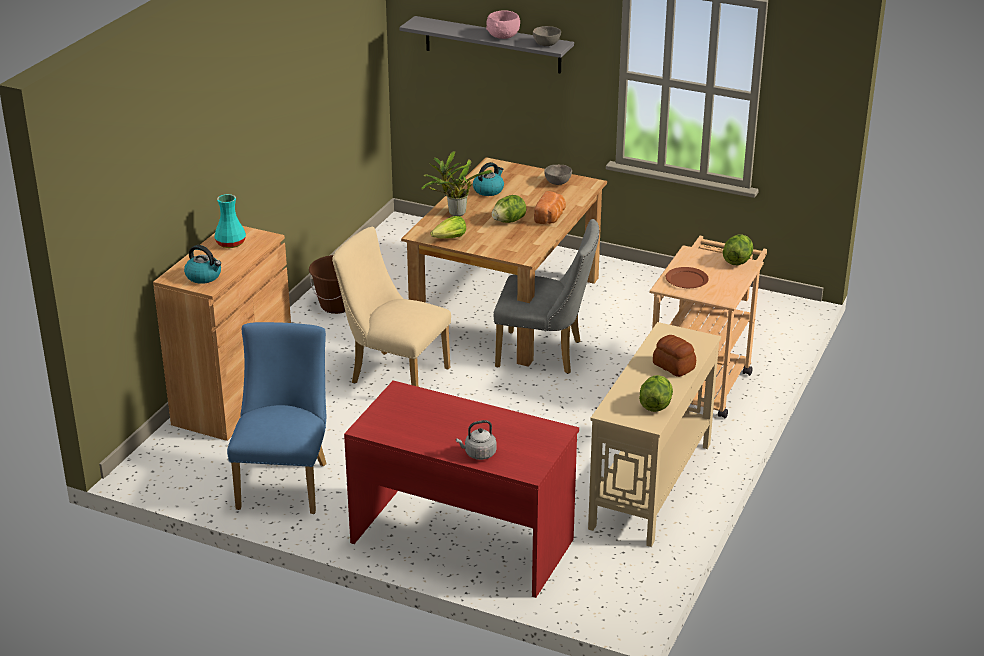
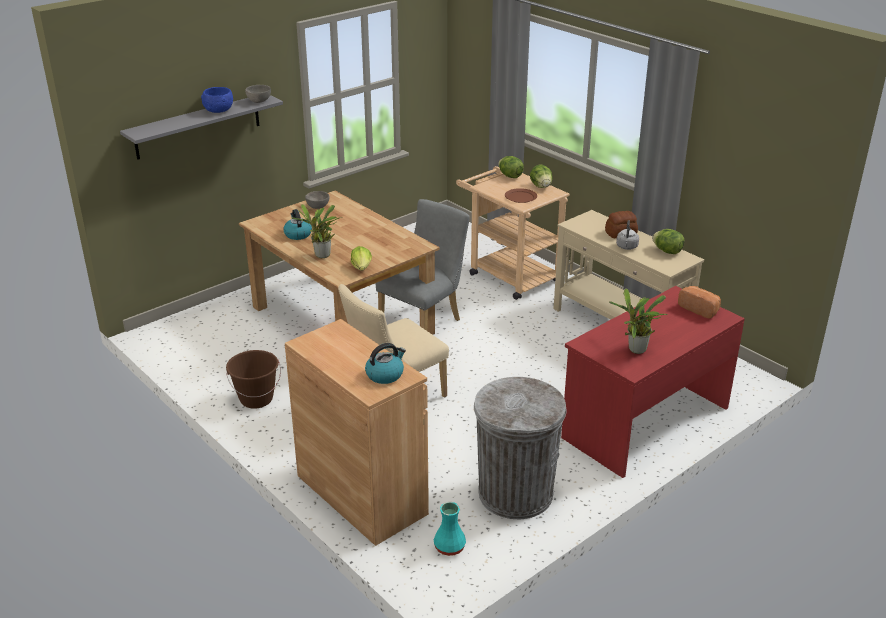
camera: 65 degrees left, 0 degrees up
turquoise vase [215,194,246,248] -> turquoise vase moved to [434,502,466,556]
blue chair [227,322,327,514] -> grey trash can [474,377,567,519]
grey kettle [456,420,496,460] -> grey kettle moved to [616,220,639,250]
pink bowl [486,10,520,39] -> blue bowl [201,87,233,113]
lettuce [492,195,526,223] -> lettuce moved to [530,165,553,188]
bread [534,191,566,224] -> bread moved to [678,286,721,319]
none -> potted plant [609,288,667,354]

